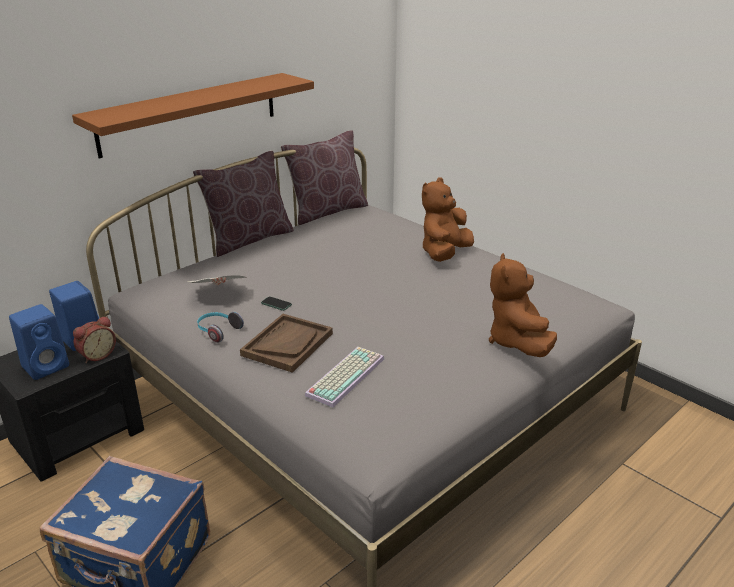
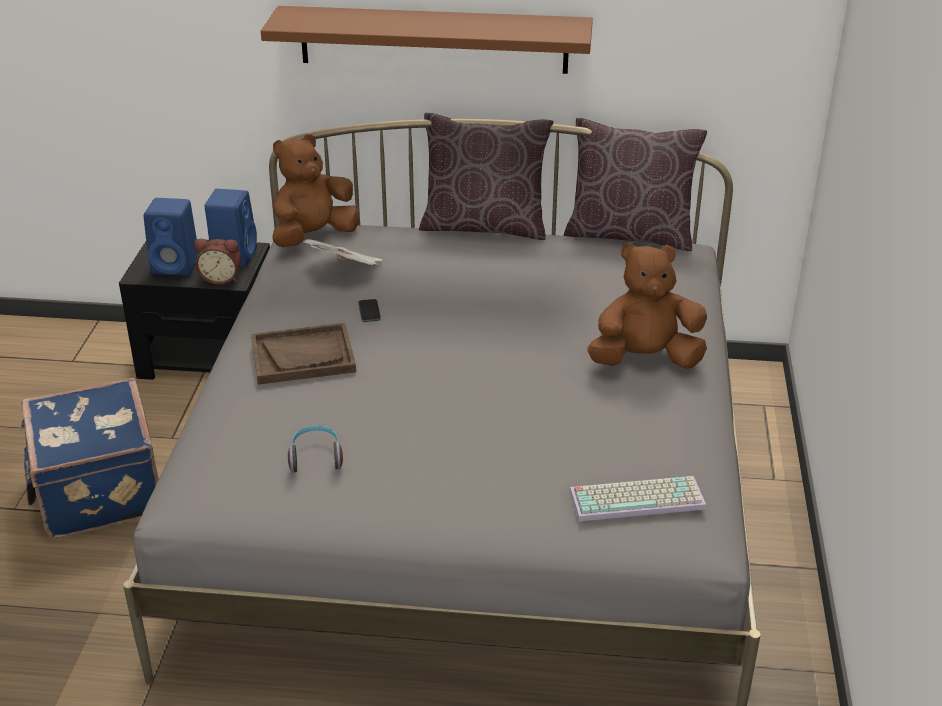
camera: 50 degrees right, 5 degrees up
headphones [197,312,244,343] -> headphones moved to [288,426,343,473]
keyboard [305,347,384,407] -> keyboard moved to [569,476,706,522]
brown plush toy [489,253,557,357] -> brown plush toy moved to [272,134,359,247]

